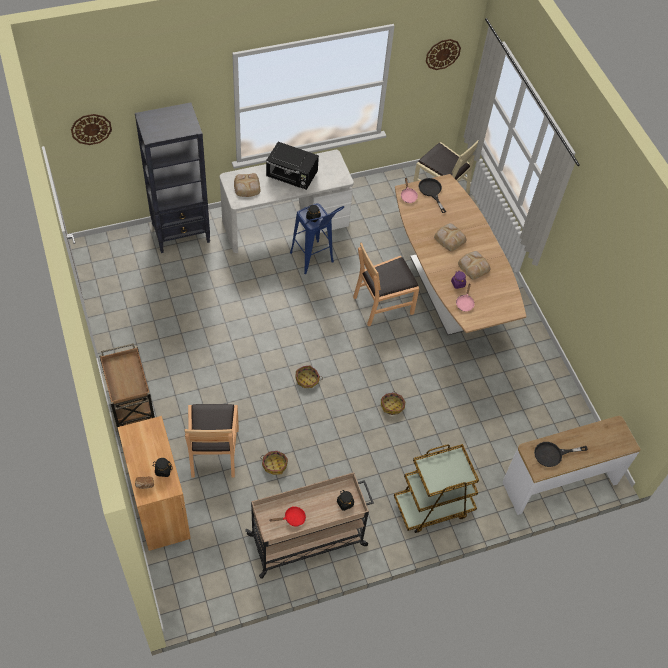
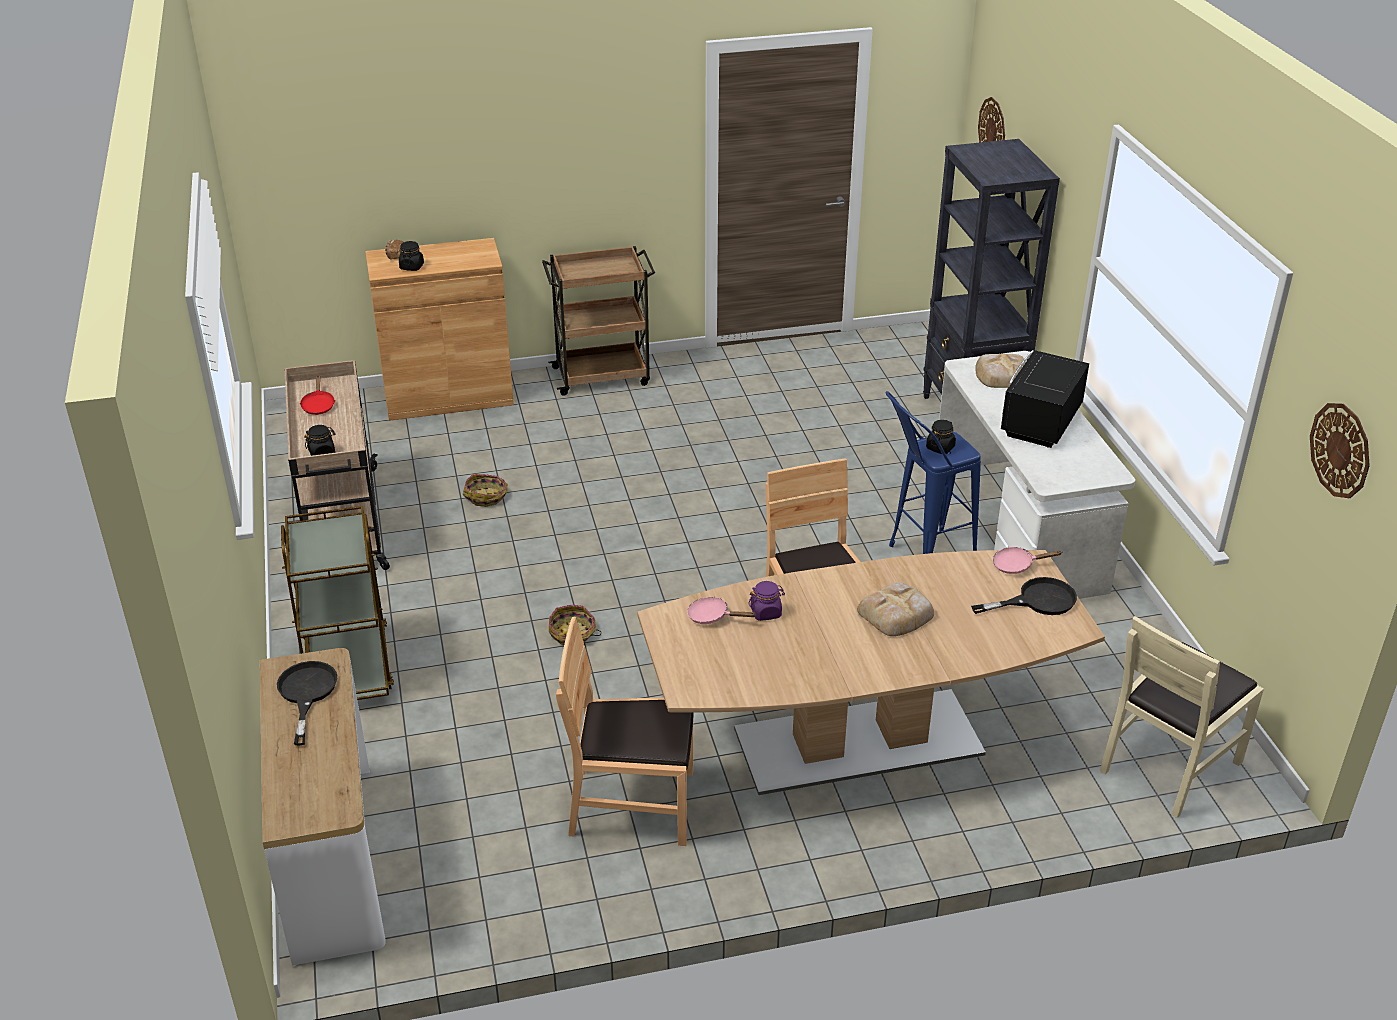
camera: 100 degrees right, 20 degrees down
brown chair [185,404,239,478] -> brown chair moved to [556,617,694,846]
basket [296,365,323,388] -> none
bread [458,251,490,280] -> none

